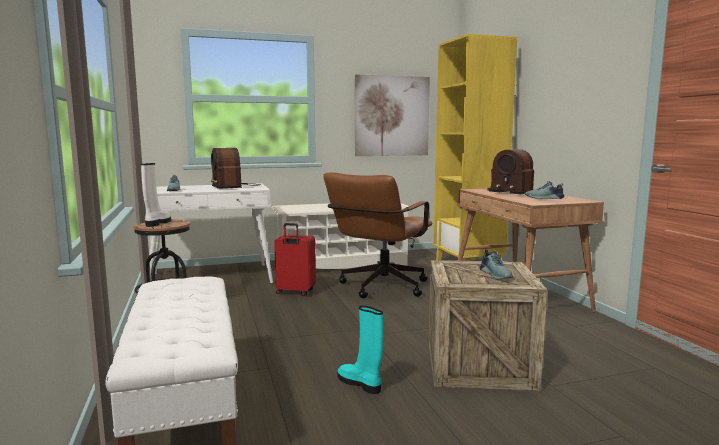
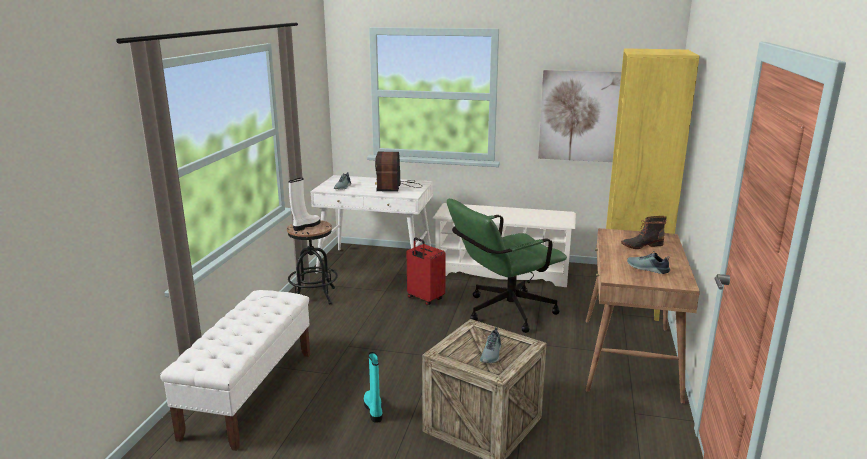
camera: 30 degrees right, 10 degrees up
brown office chair [323,172,432,298] -> green office chair [447,199,567,333]
radio [487,149,534,194] -> boot [621,216,667,249]

